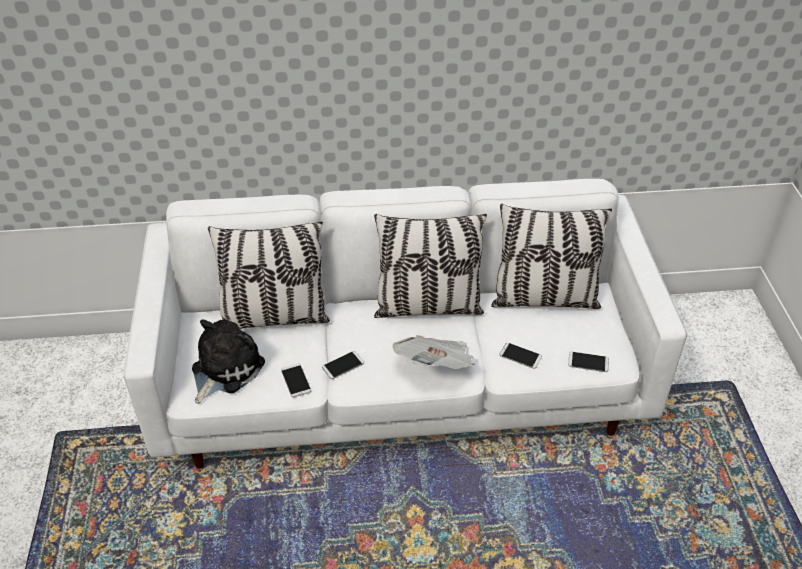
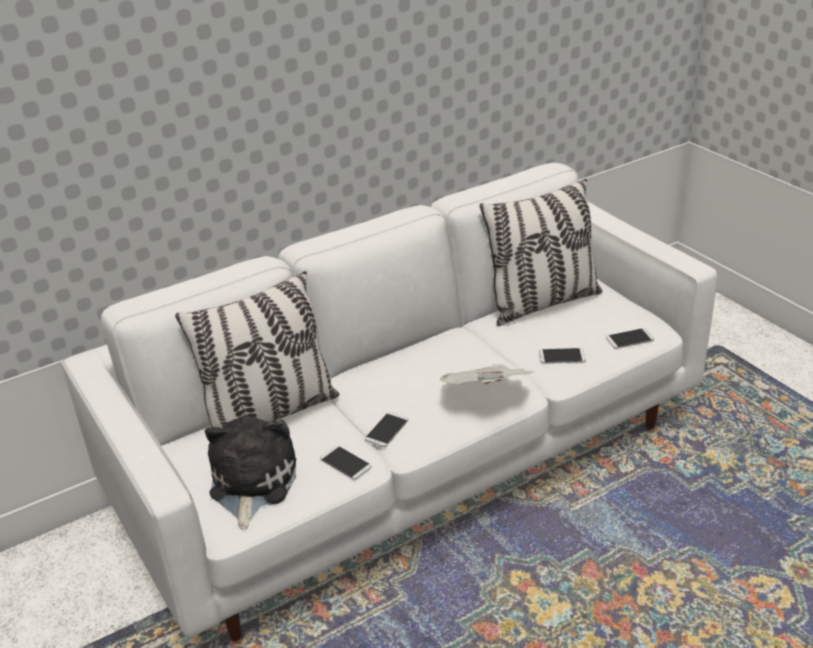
camera: 25 degrees left, 10 degrees down
pillow [374,214,487,318] -> none

